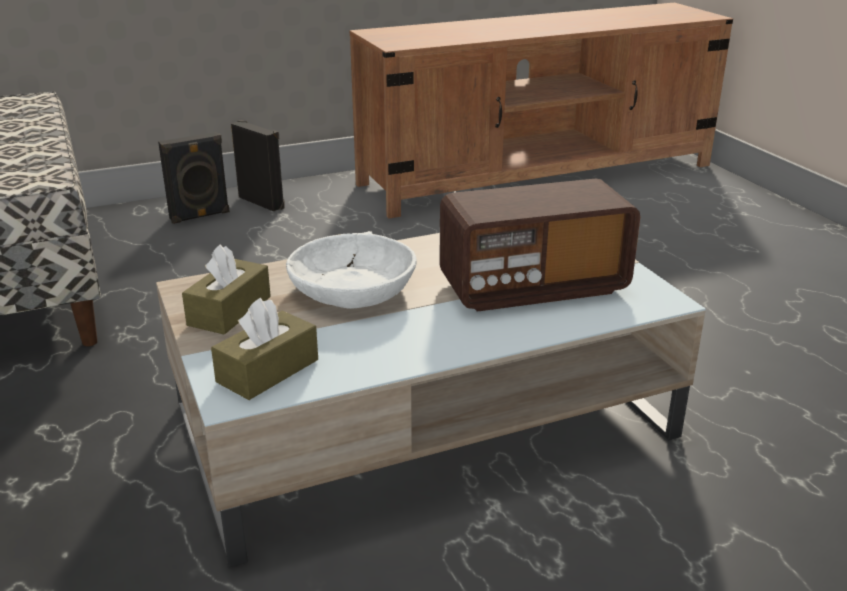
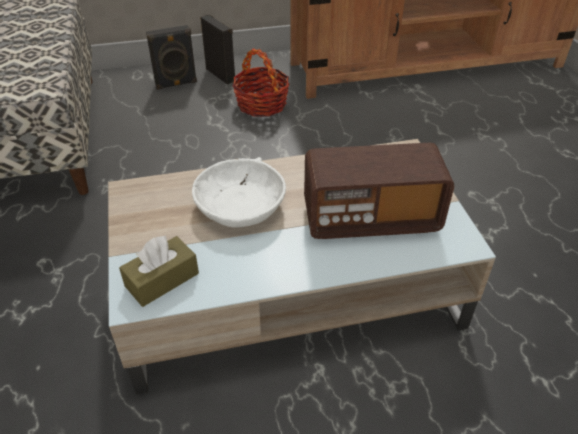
camera: 10 degrees right, 15 degrees up
brown tissue box [182,244,271,335] -> none
none -> basket [233,48,289,117]

